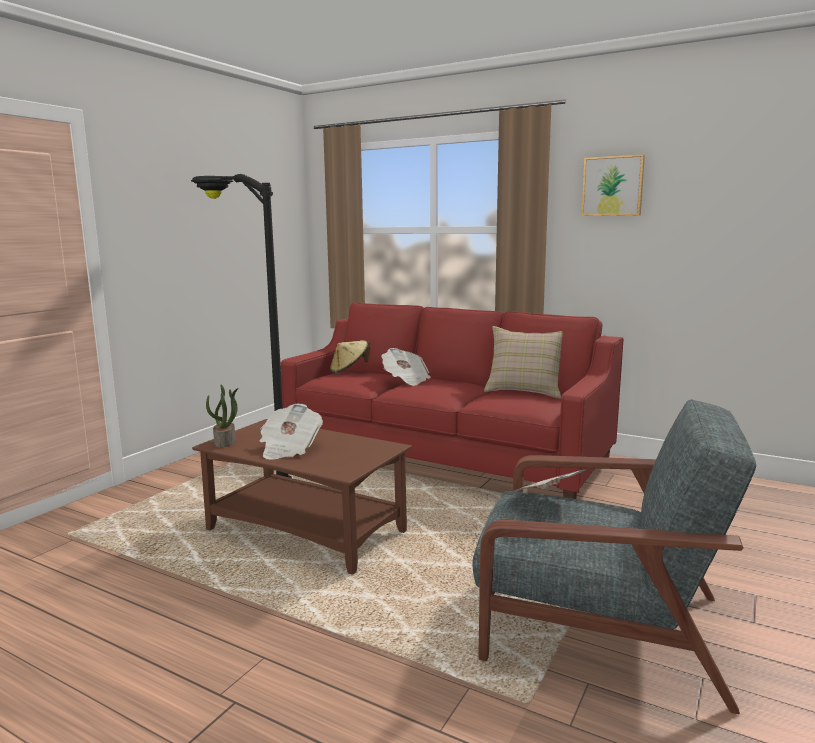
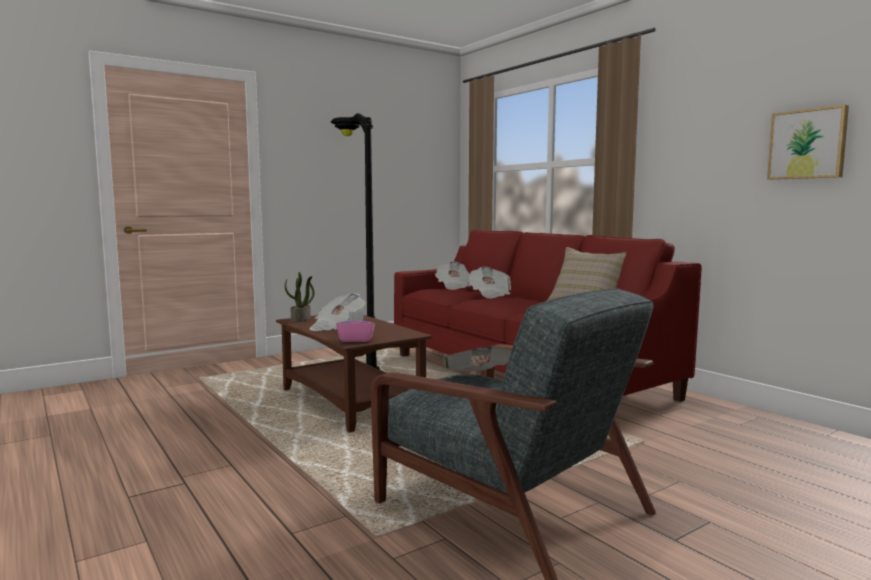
camera: 25 degrees right, 5 degrees down
beige hat [330,340,370,373] -> newspaper [435,261,471,290]
picture [581,154,645,216] -> picture moved to [767,105,849,180]
none -> pink tissue box [336,312,375,342]

